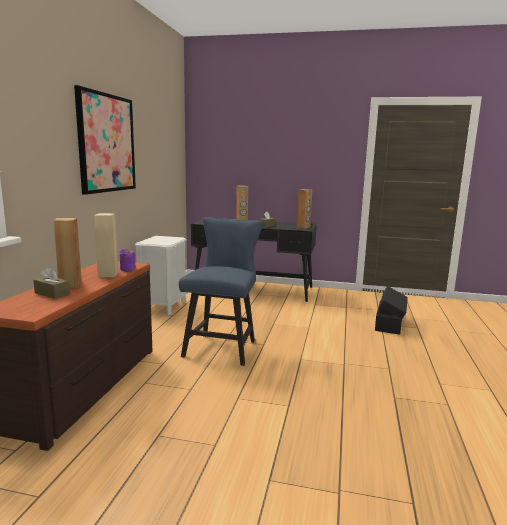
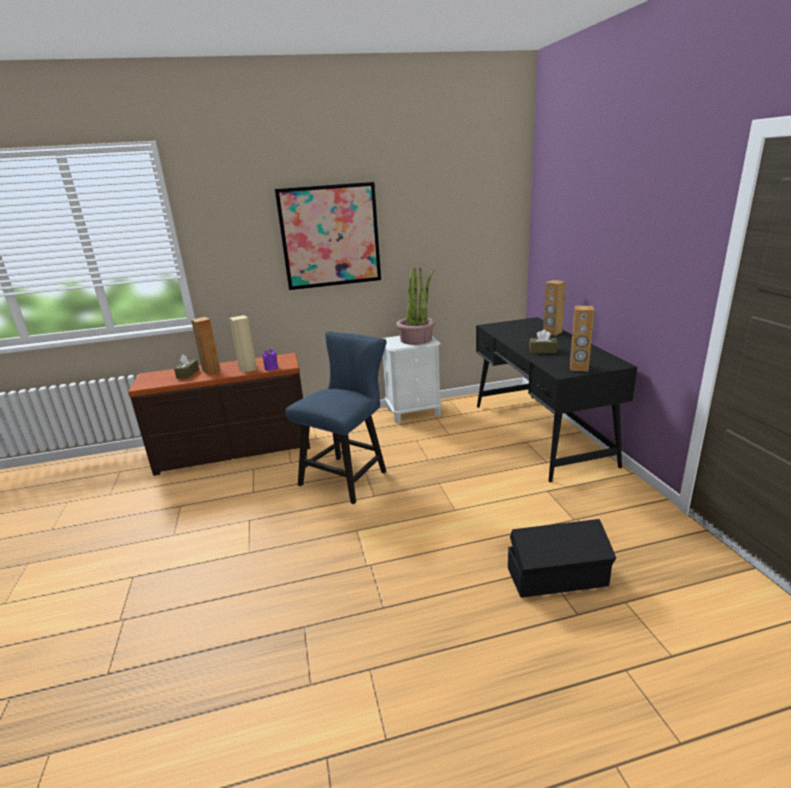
camera: 65 degrees right, 10 degrees up
blue chair [179,217,264,366] -> blue chair turned 45 degrees counterclockwise [285,331,387,504]
none -> potted plant [396,267,435,345]

